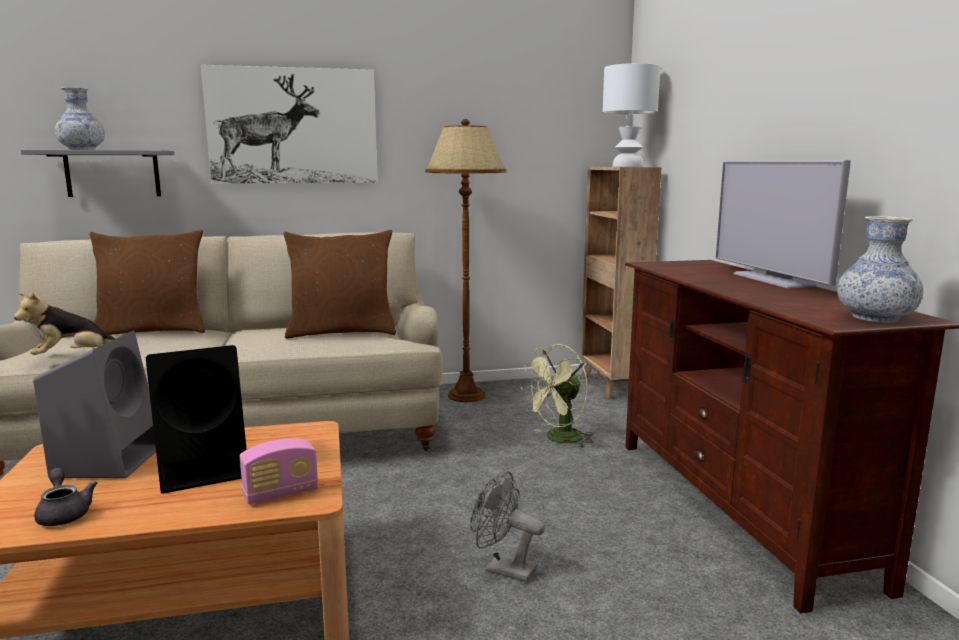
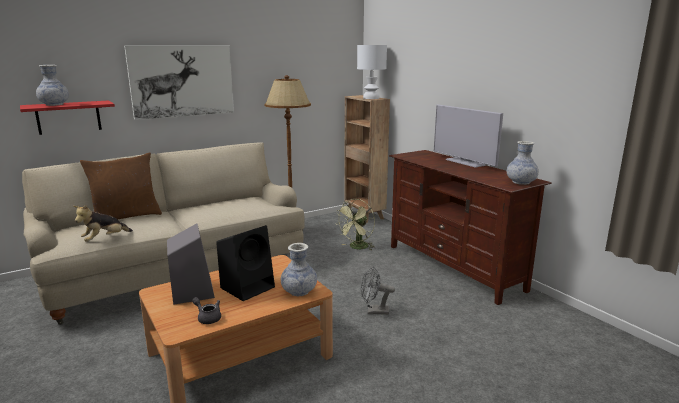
camera: 20 degrees left, 5 degrees up
grey shelf [21,150,175,197] -> red shelf [20,100,115,135]
radio [240,438,318,504] -> vase [281,243,317,296]
brown pillow [283,230,396,339] -> none

